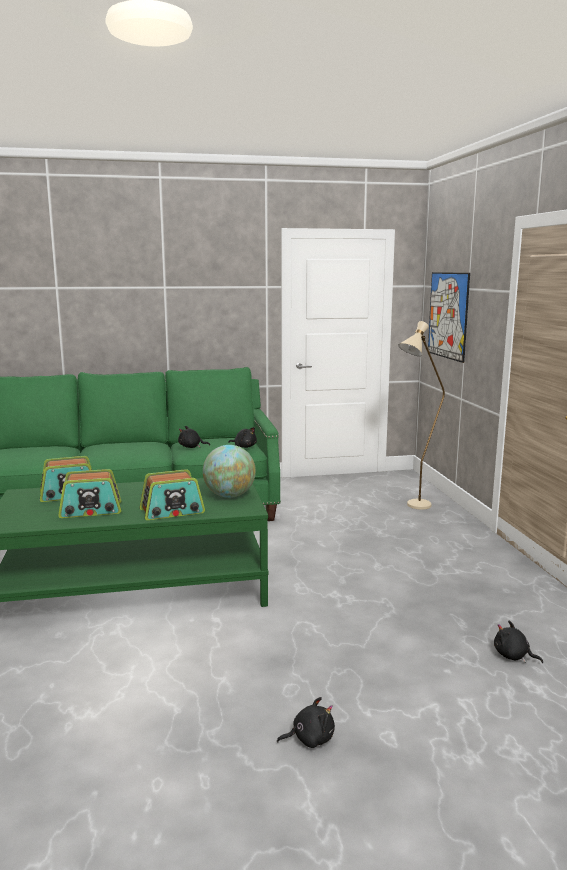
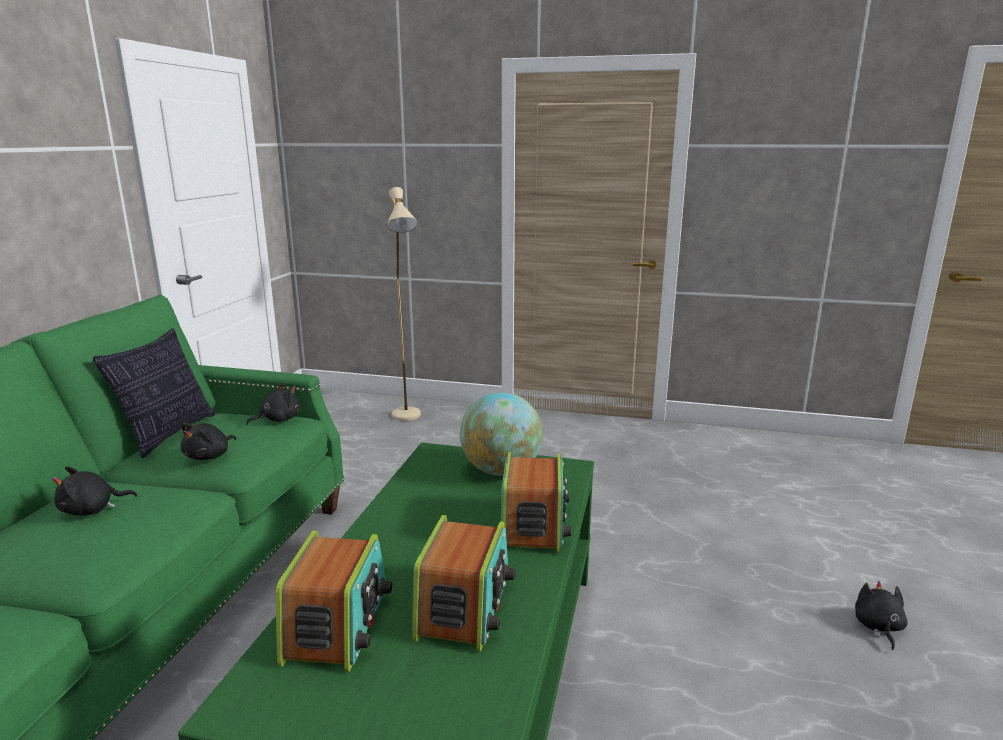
camera: 65 degrees left, 5 degrees up
picture [428,272,470,363] -> none
black plush toy [494,620,543,663] -> black plush toy moved to [52,466,138,516]
none -> pillow [93,328,215,458]

